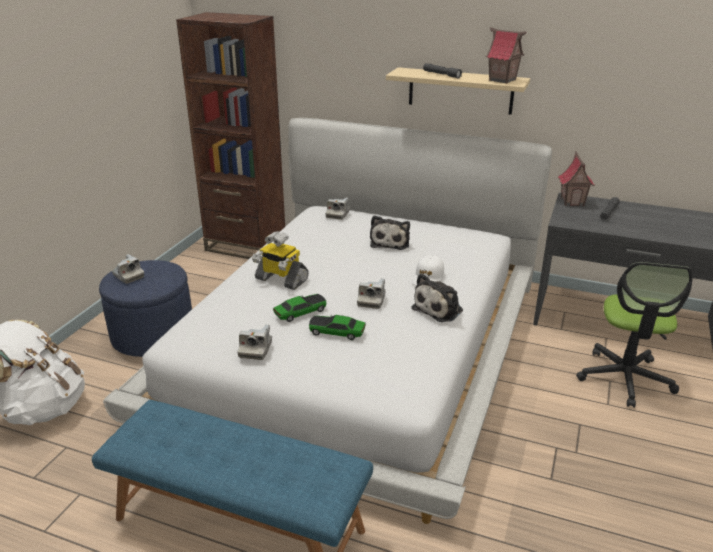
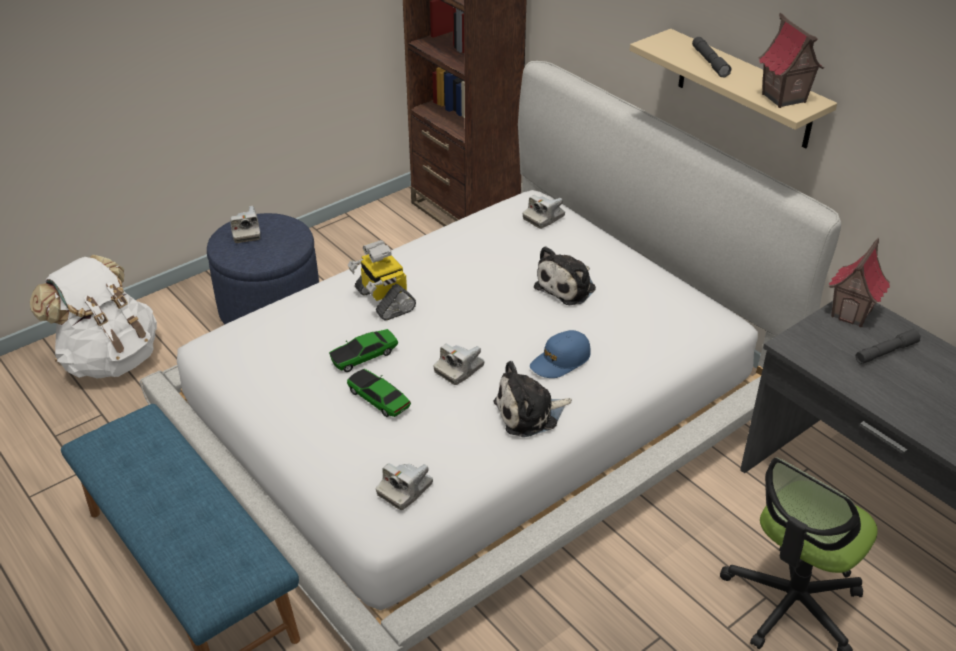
camera: 30 degrees right, 10 degrees up
camera [238,324,272,360] -> camera moved to [376,463,433,510]
toy car [273,294,326,322] -> toy car turned 150 degrees clockwise [329,329,398,372]
white cap [412,255,444,285] -> blue cap [530,330,590,378]

